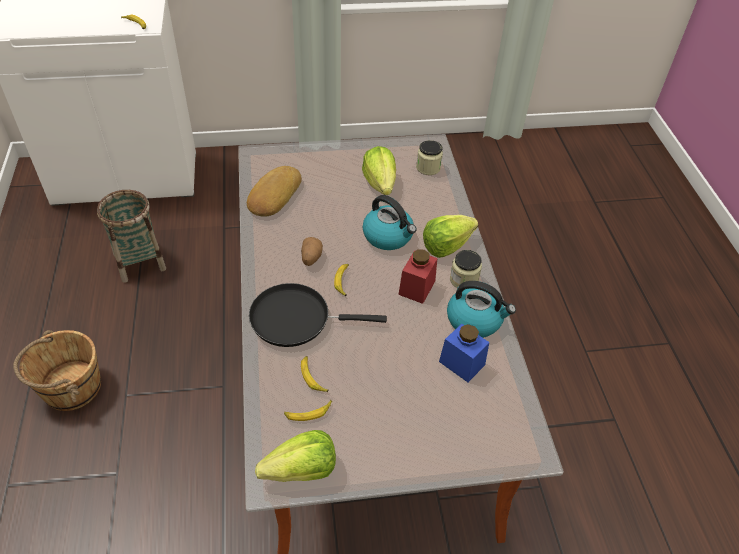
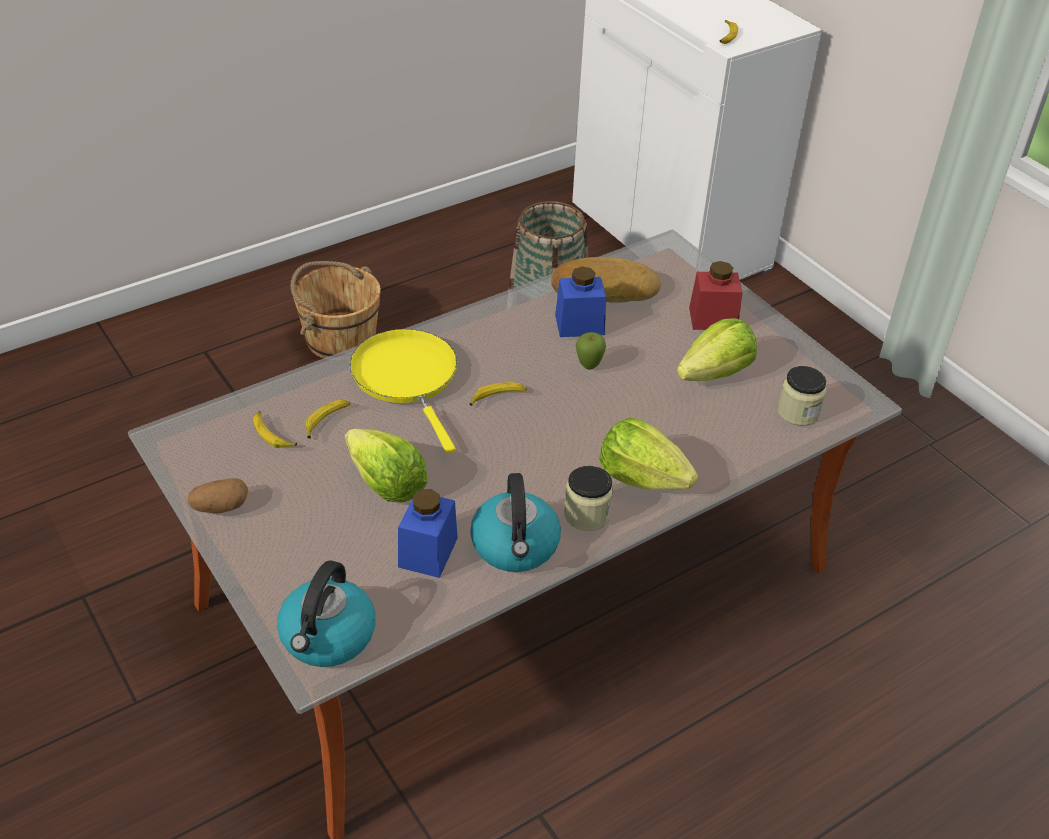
camera: 65 degrees right, 5 degrees down
black frying pan [249,283,387,347] -> yellow frying pan [350,329,457,454]
lettuce [255,430,336,482] -> lettuce moved to [345,428,428,502]
potato [301,237,323,266] -> potato moved to [188,478,248,513]
kettle [363,195,417,250] -> kettle moved to [277,560,375,667]
red jar [398,249,437,304] -> red jar moved to [689,261,743,330]
none -> blue jar [555,267,606,337]
none -> apple [576,332,606,370]

